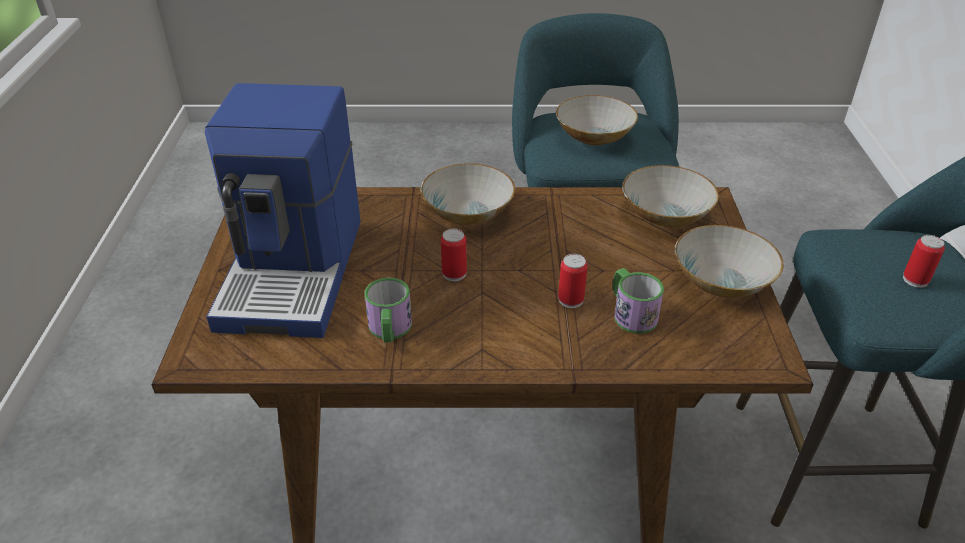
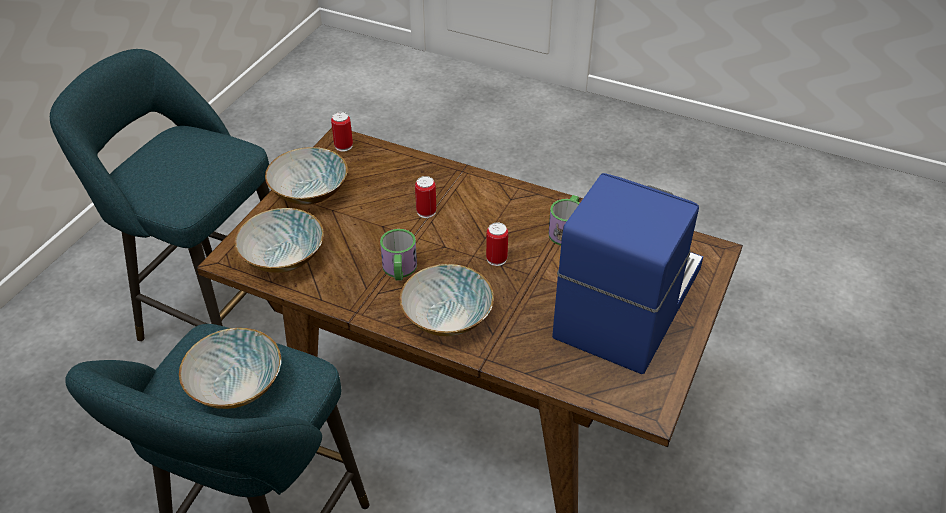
camera: 155 degrees left, 5 degrees up
mug [613,268,664,334] -> mug moved to [380,229,417,281]
can [903,235,945,288] -> can moved to [331,112,353,152]

